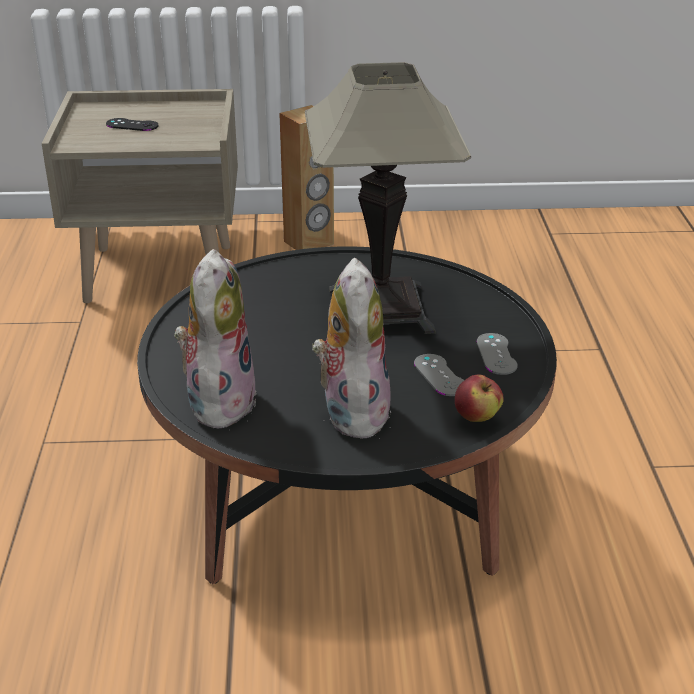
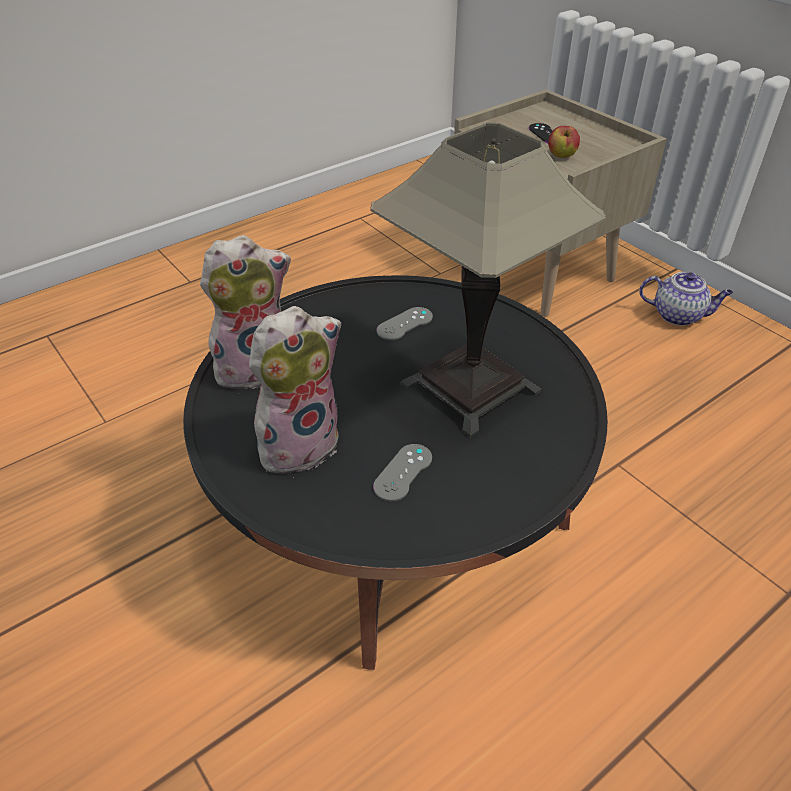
camera: 55 degrees right, 10 degrees up
brown speaker [279,105,334,250] -> teapot [639,272,733,326]
apple [455,375,504,422] -> apple moved to [548,126,580,158]
grey game controller [477,333,518,375] -> grey game controller moved to [376,307,433,340]

